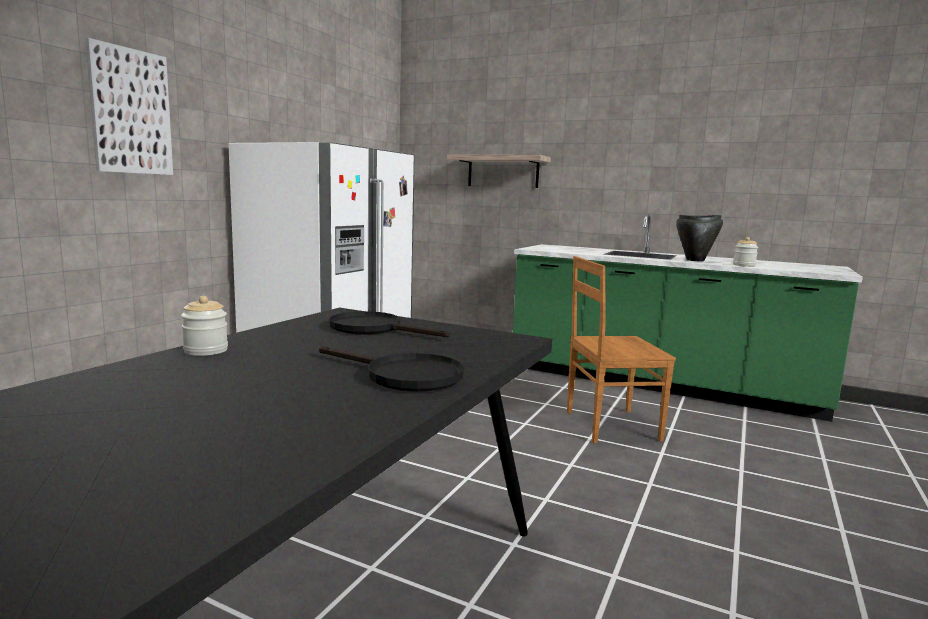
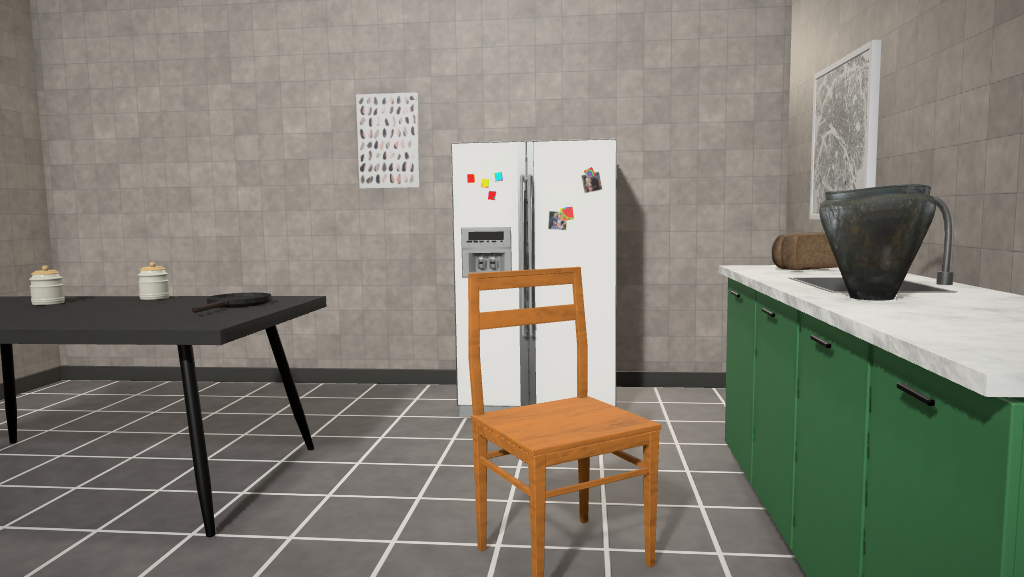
camera: 70 degrees right, 5 degrees down
black frying pan [319,346,464,392] -> none
shelf [447,155,551,188] -> picture [809,40,882,220]
jar [733,237,758,267] -> jar moved to [29,265,65,305]
none -> bread [772,232,838,270]

